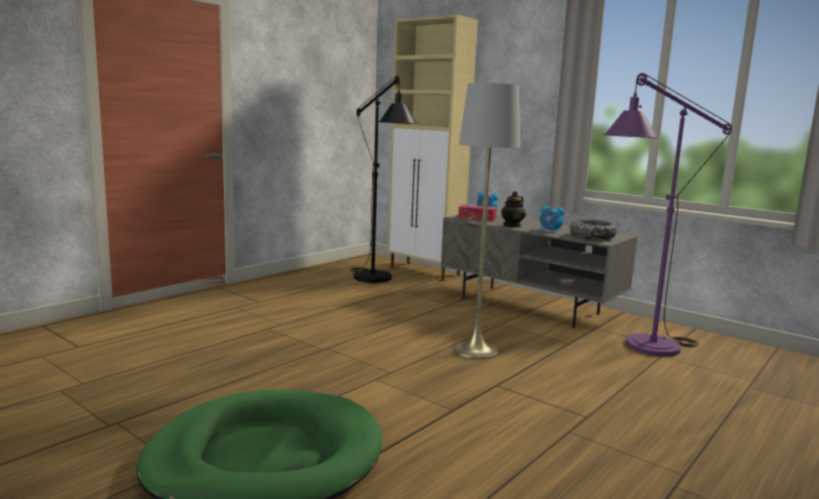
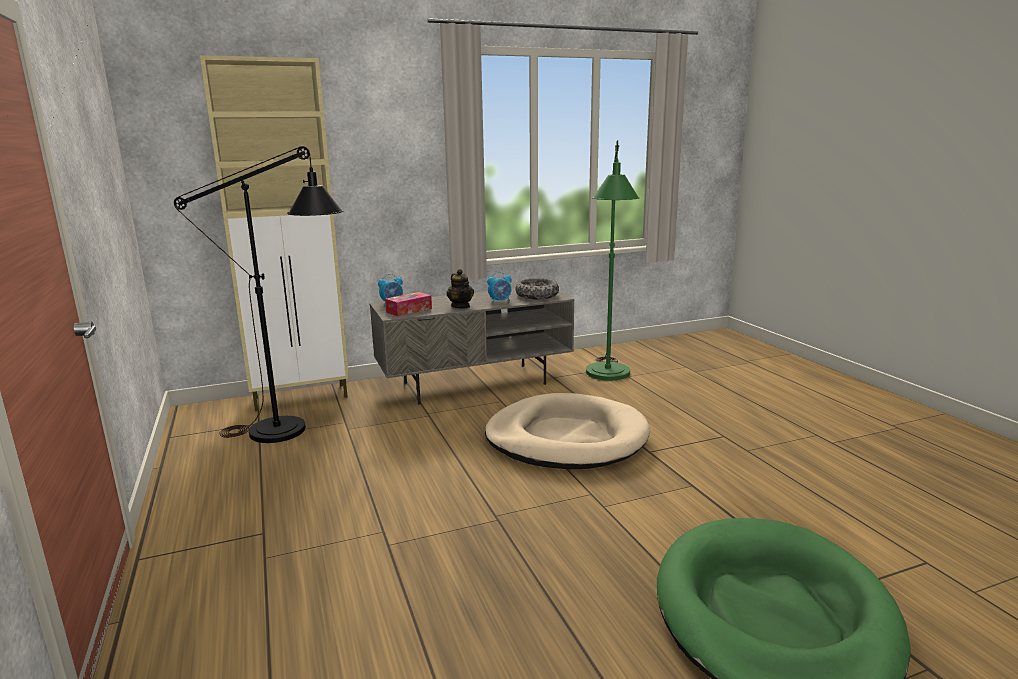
camera: 60 degrees left, 5 degrees up
grey floor lamp [454,82,520,360] -> beige dog bed [485,393,650,469]
purple floor lamp [603,73,732,357] -> green floor lamp [586,140,640,380]

